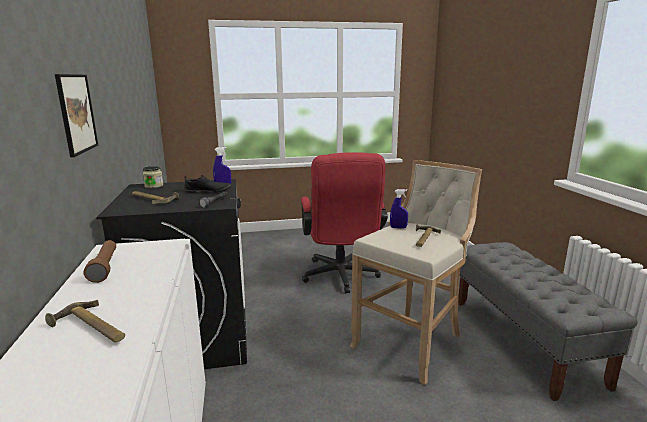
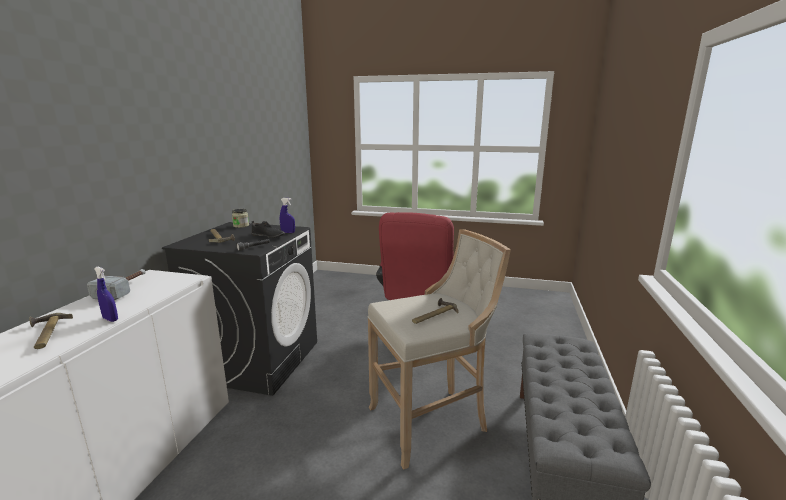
camera: 25 degrees right, 0 degrees up
picture [55,74,98,157] -> none
brown flashlight [84,240,116,283] -> hammer [87,269,146,300]
blue spray bottle [390,189,408,229] -> blue spray bottle moved to [95,267,118,322]

